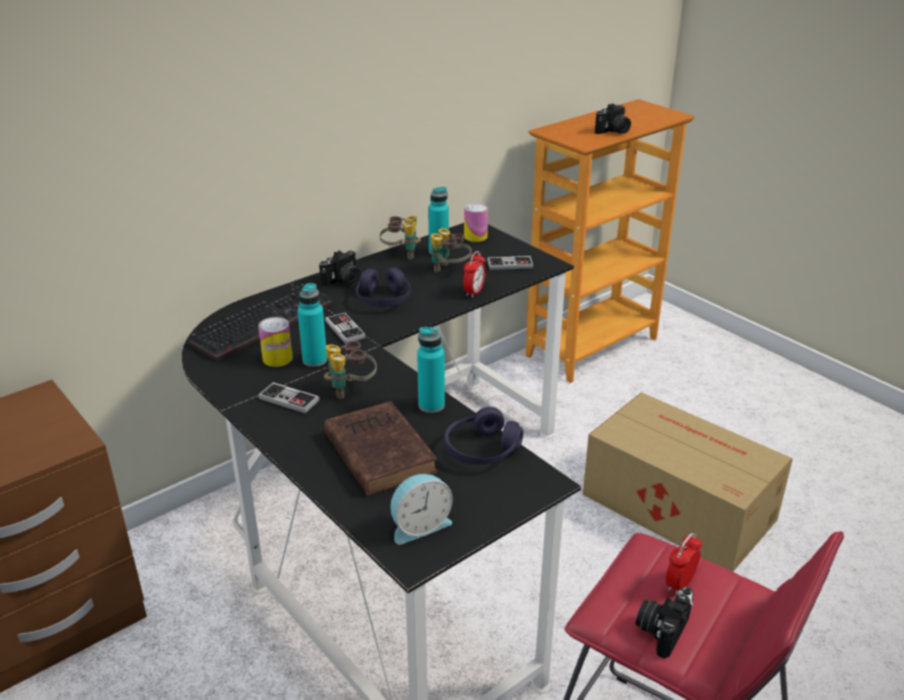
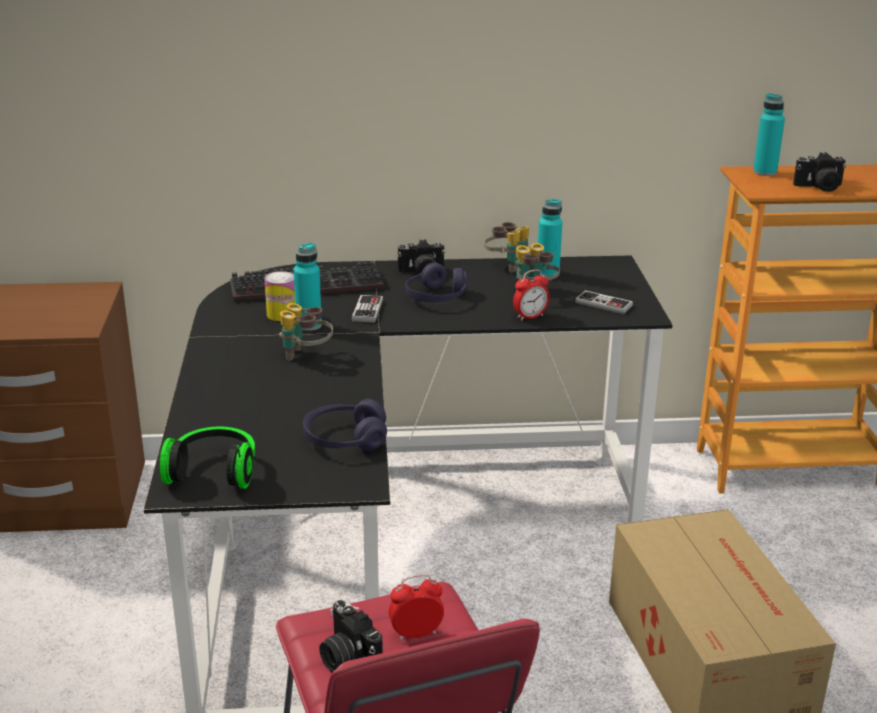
camera: 35 degrees right, 5 degrees down
game controller [258,382,320,413] -> none
brown book [324,401,438,496] -> none
alarm clock [391,474,453,545] -> headphones [159,427,255,489]
turquoise bottle [417,327,445,413] -> turquoise bottle moved to [753,93,785,176]
can [464,203,488,242] -> none
camera [636,587,694,658] -> camera turned 105 degrees counterclockwise [319,600,383,672]

